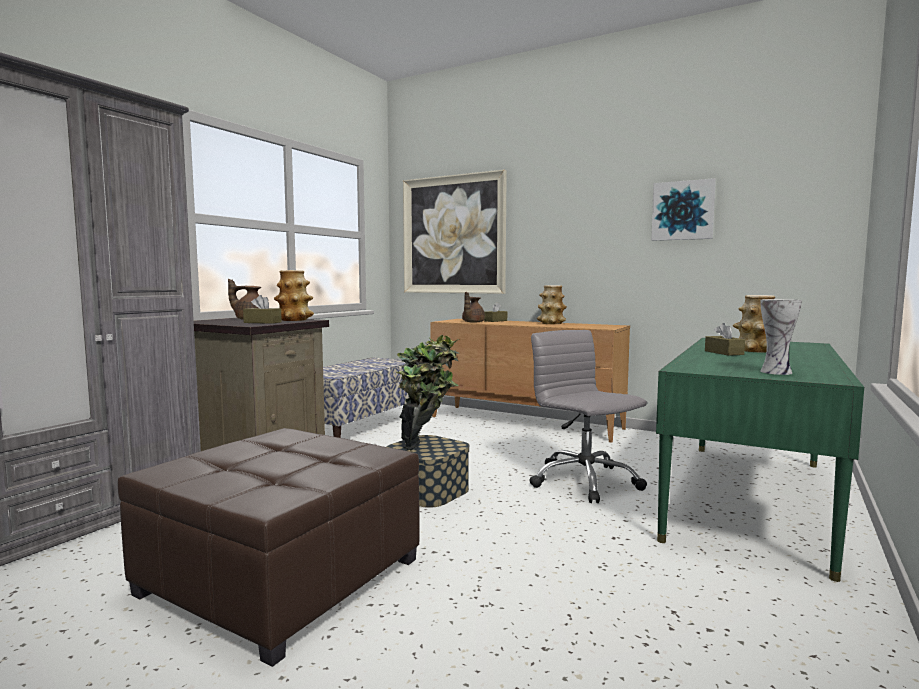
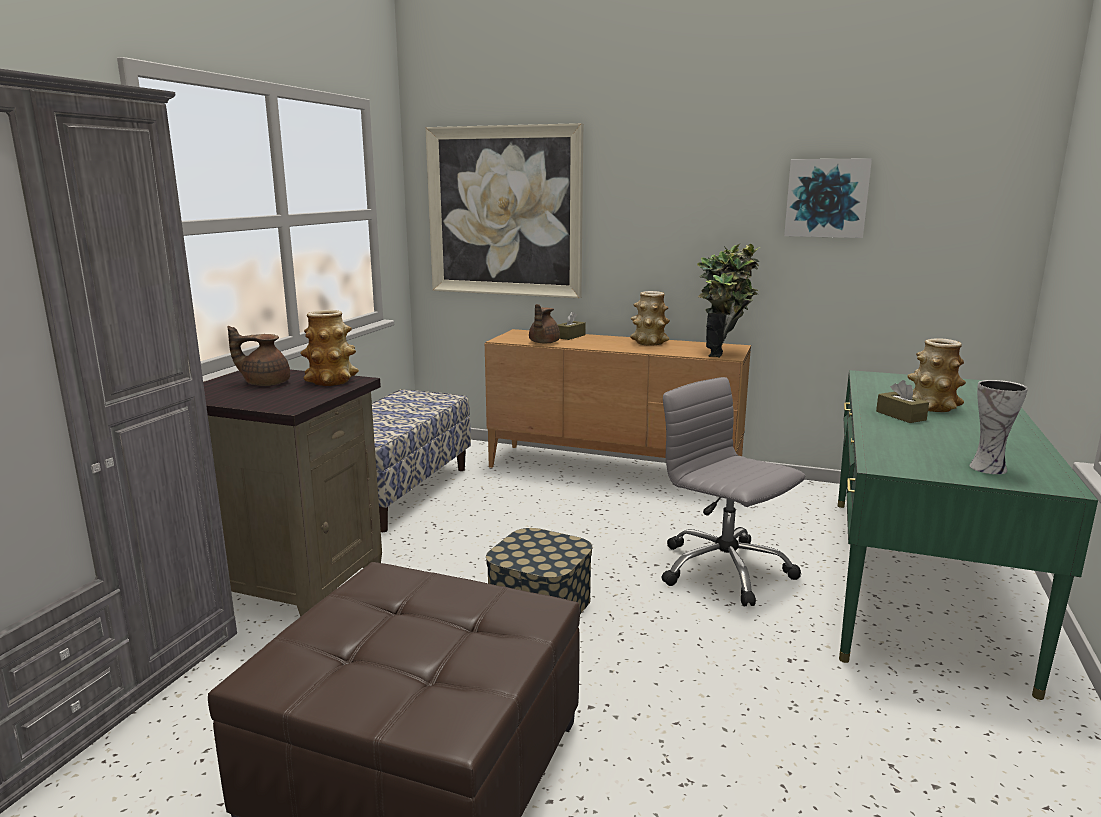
camera: 10 degrees left, 10 degrees up
brown tissue box [243,295,282,324] -> none
potted plant [396,335,460,450] -> potted plant moved to [697,243,760,358]

